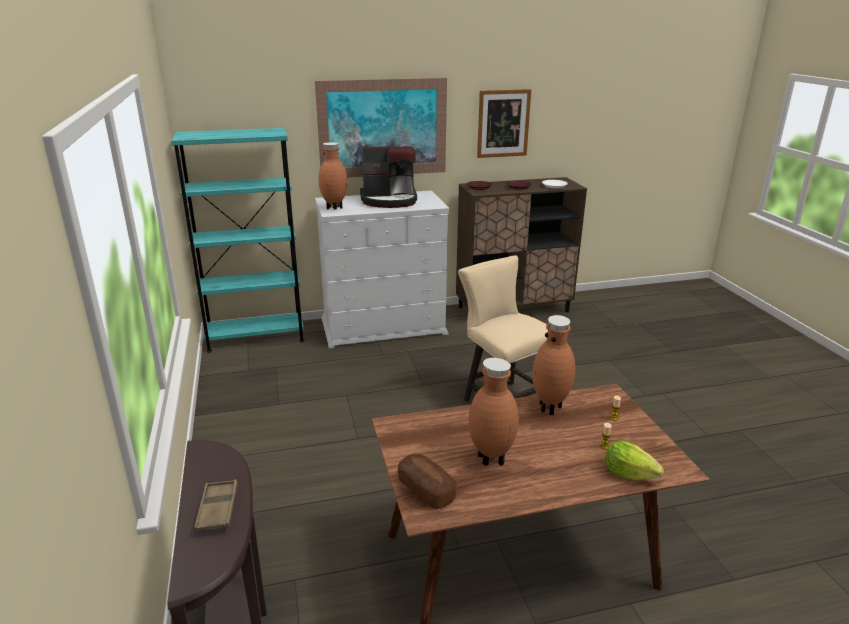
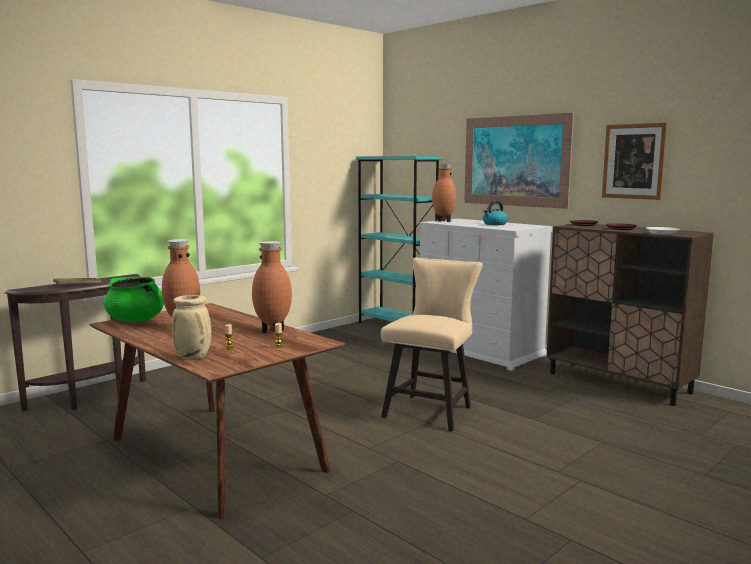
camera: 60 degrees right, 15 degrees down
coffee machine [360,146,417,208] -> kettle [483,201,508,225]
bread [398,454,457,510] -> green cooking pot [104,277,164,322]
lettuce [605,440,664,479] -> beige vase [172,295,212,359]

